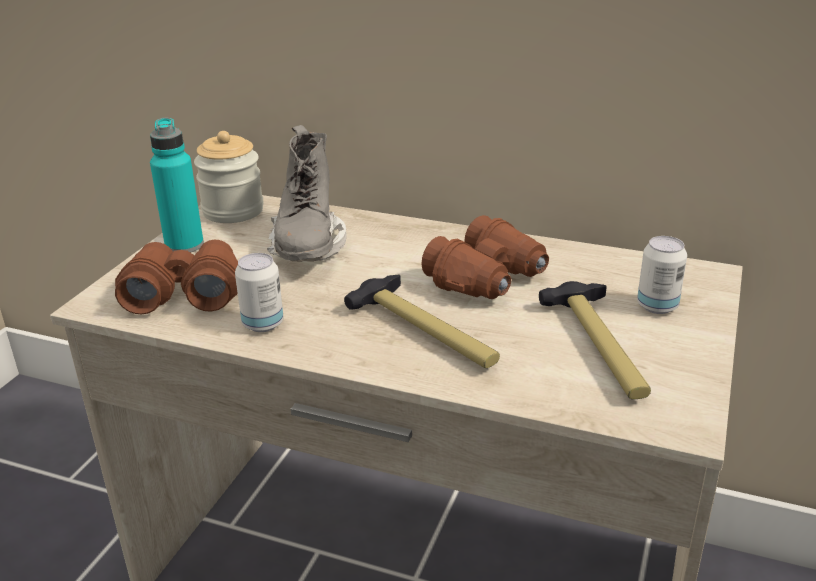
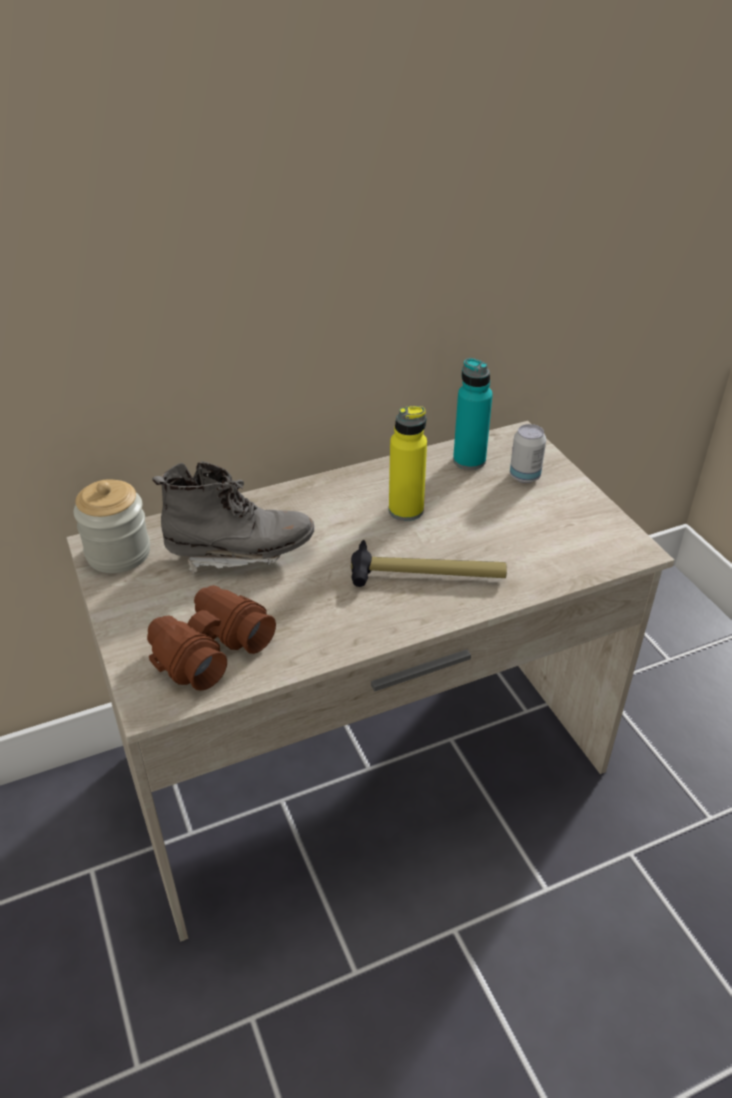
camera: 45 degrees left, 10 degrees up
turquoise bottle [150,118,204,252] -> turquoise bottle moved to [453,358,493,470]
can [235,253,283,332] -> none
grey boot [267,125,347,261] -> grey boot turned 45 degrees counterclockwise [152,461,314,575]
brown binoculars [421,215,549,299] -> yellow bottle [389,406,427,521]
hammer [539,281,651,399] -> none

